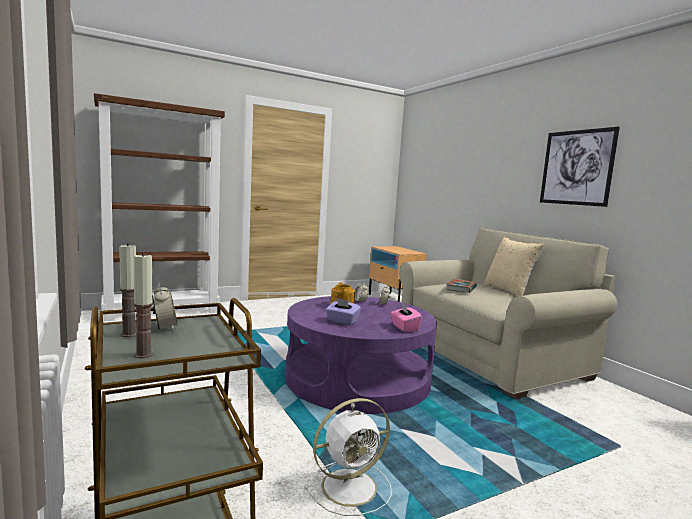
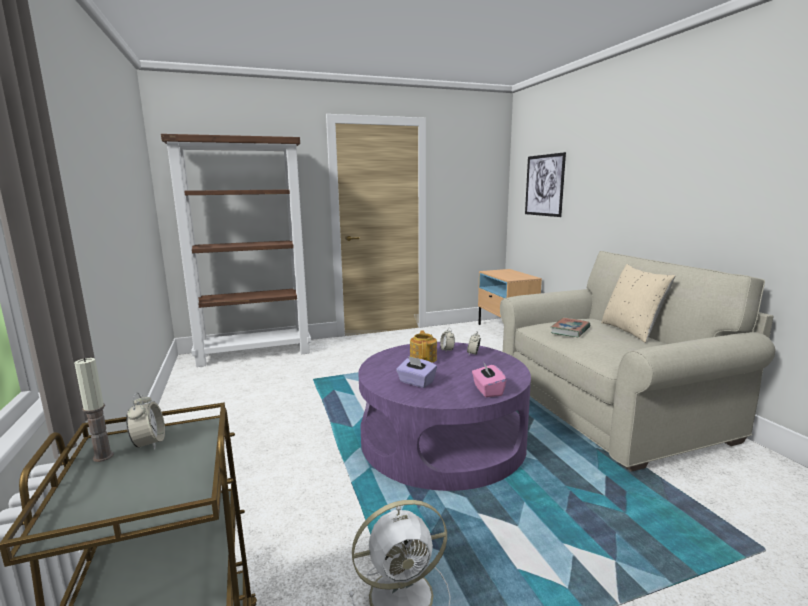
camera: 10 degrees right, 5 degrees up
candle [133,253,154,358] -> none
picture [540,127,620,207] -> picture moved to [525,152,566,217]

